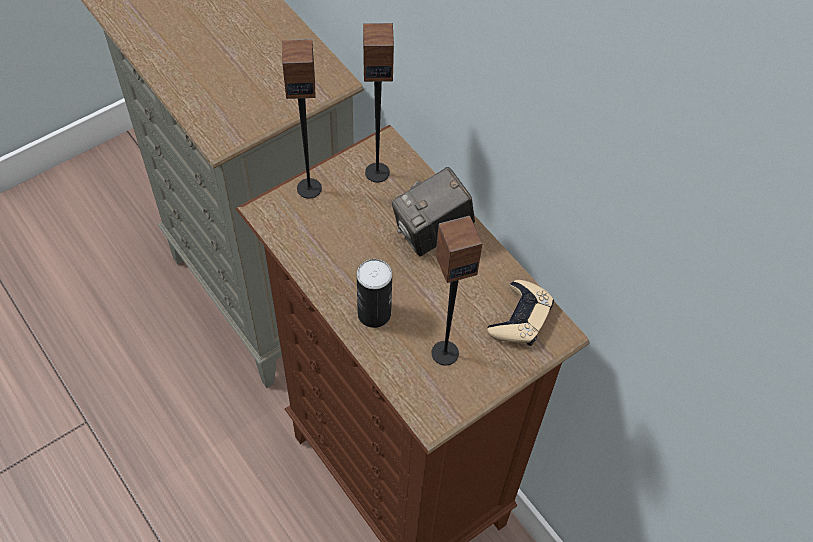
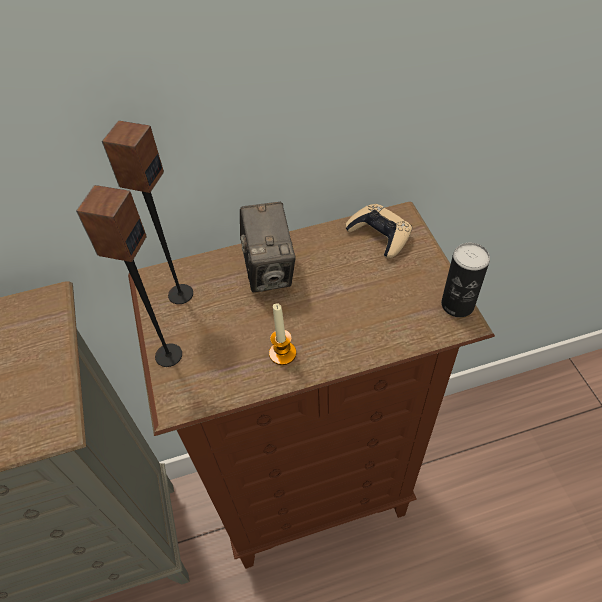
camera: 65 degrees left, 5 degrees down
can [357,259,392,328] -> can moved to [441,243,490,317]
speaker [431,216,482,365] -> none
none -> candle [269,303,296,365]

